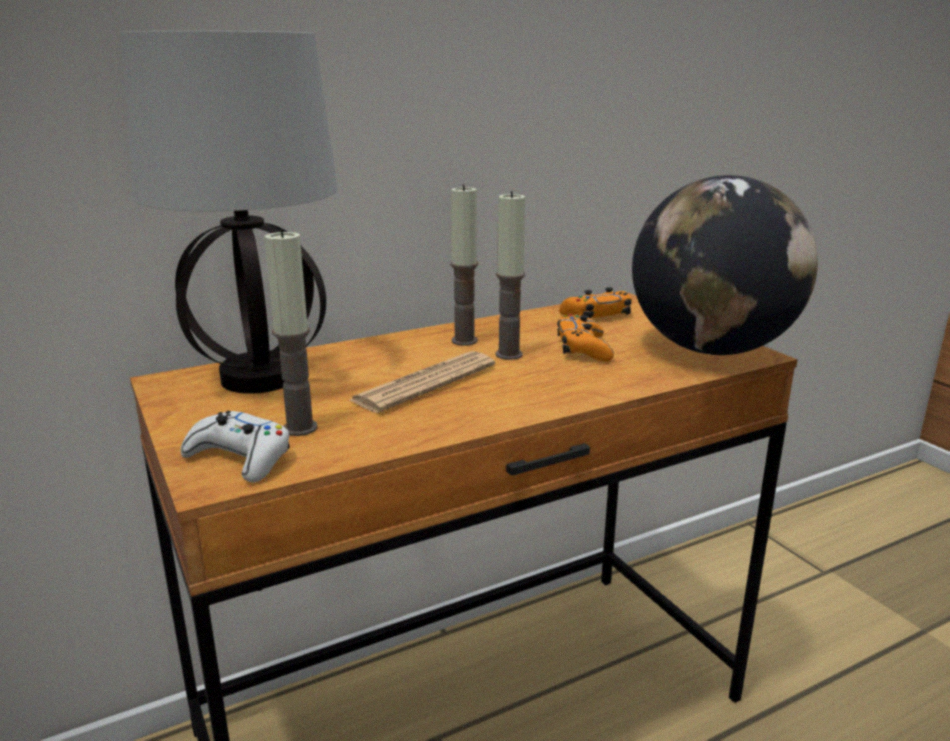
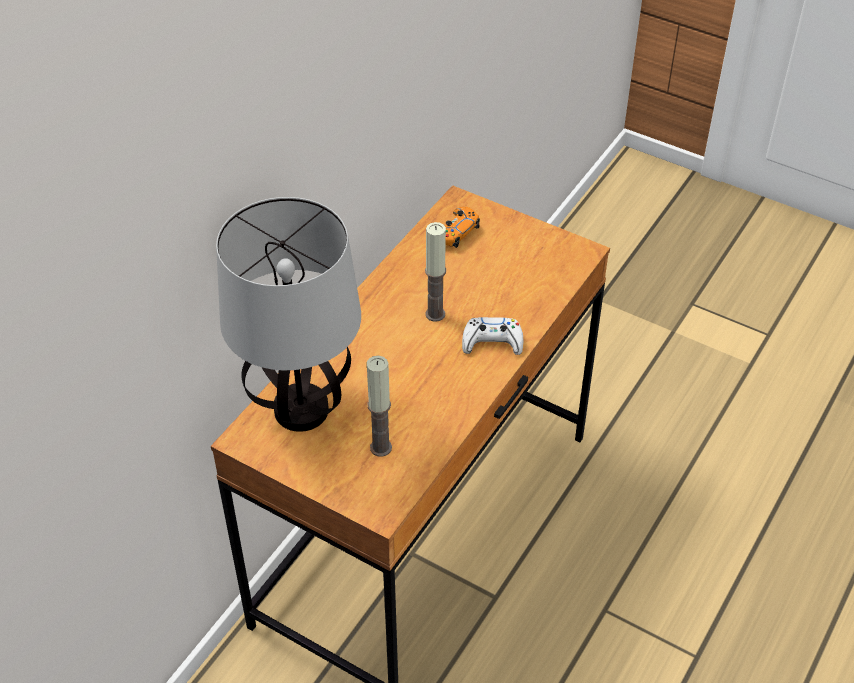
camera: 30 degrees left, 25 degrees up
white game controller [181,411,290,482] -> white game controller moved to [462,317,523,355]
newspaper [350,351,495,413] -> none
candle [450,184,478,346] -> none
orange game controller [557,314,614,362] -> none
globe [632,175,818,355] -> none

